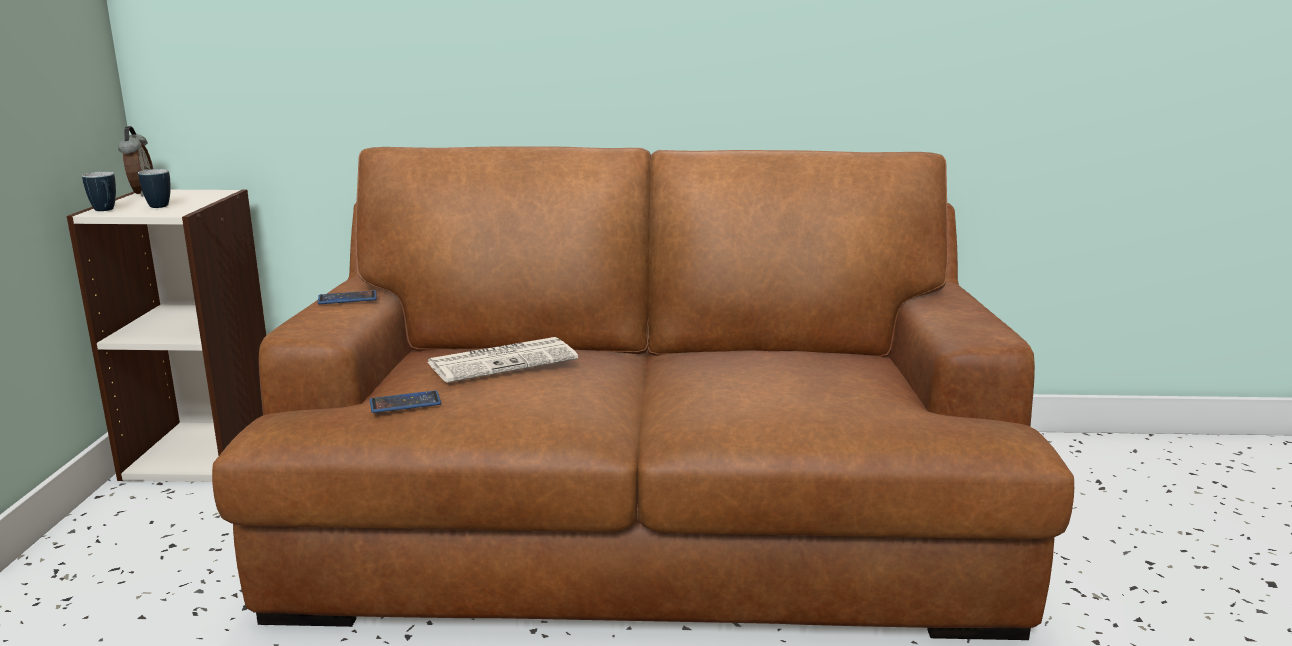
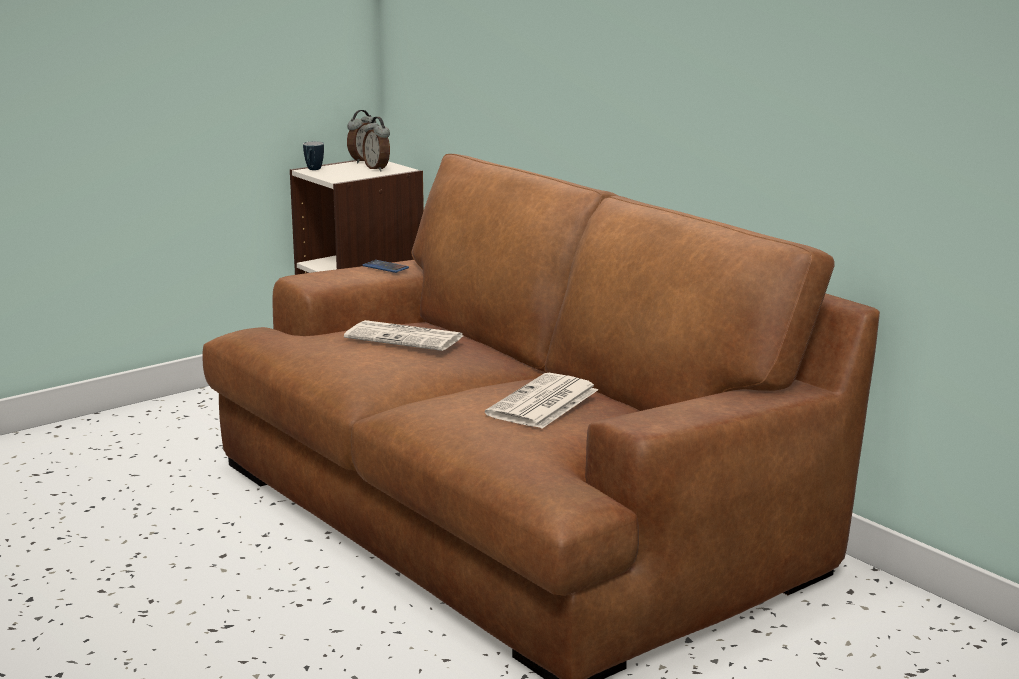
camera: 50 degrees right, 0 degrees up
mug [138,169,171,208] -> none
phone [370,390,441,413] -> none
none -> alarm clock [362,117,390,172]
none -> newspaper [485,373,598,429]

